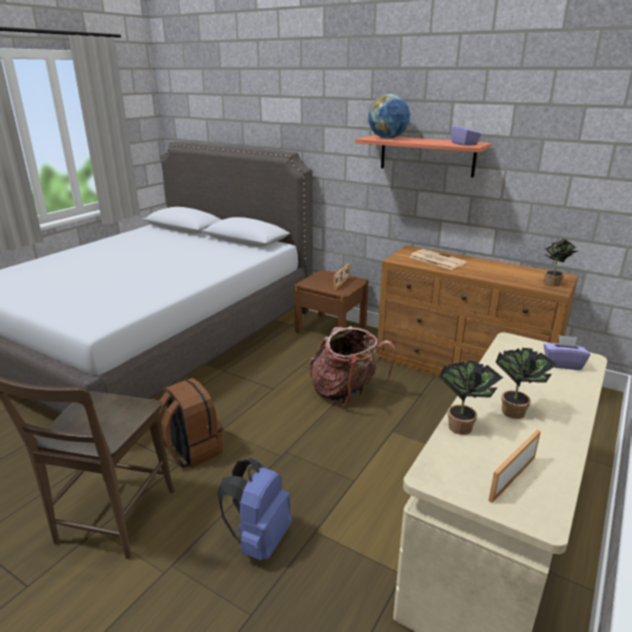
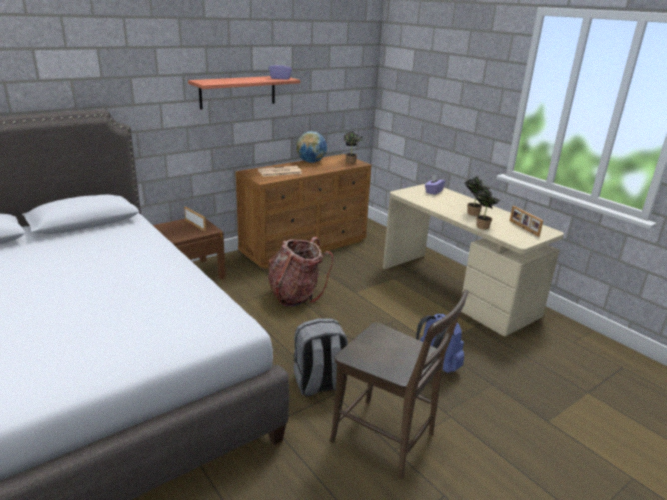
camera: 70 degrees left, 0 degrees up
brown backpack [159,378,223,468] -> grey backpack [293,318,348,397]
globe [368,94,410,139] -> globe moved to [296,131,327,163]

